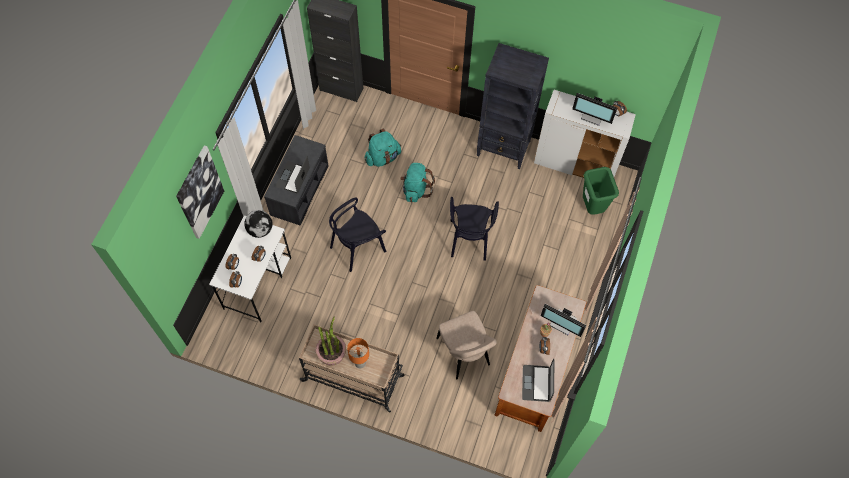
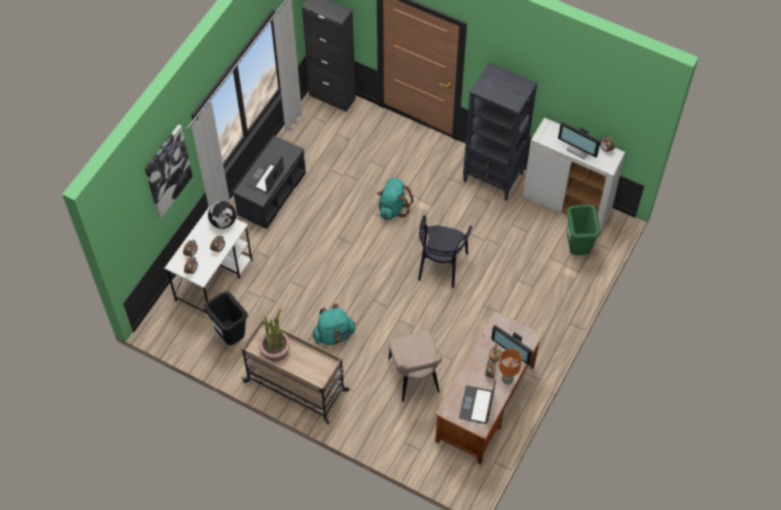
camera: 10 degrees right, 5 degrees down
black chair [329,197,386,272] -> none
orange table lamp [347,338,369,368] -> orange table lamp moved to [499,349,522,385]
turquoise backpack [365,129,401,167] -> turquoise backpack moved to [313,304,356,345]
none -> black trash can [204,291,248,345]

